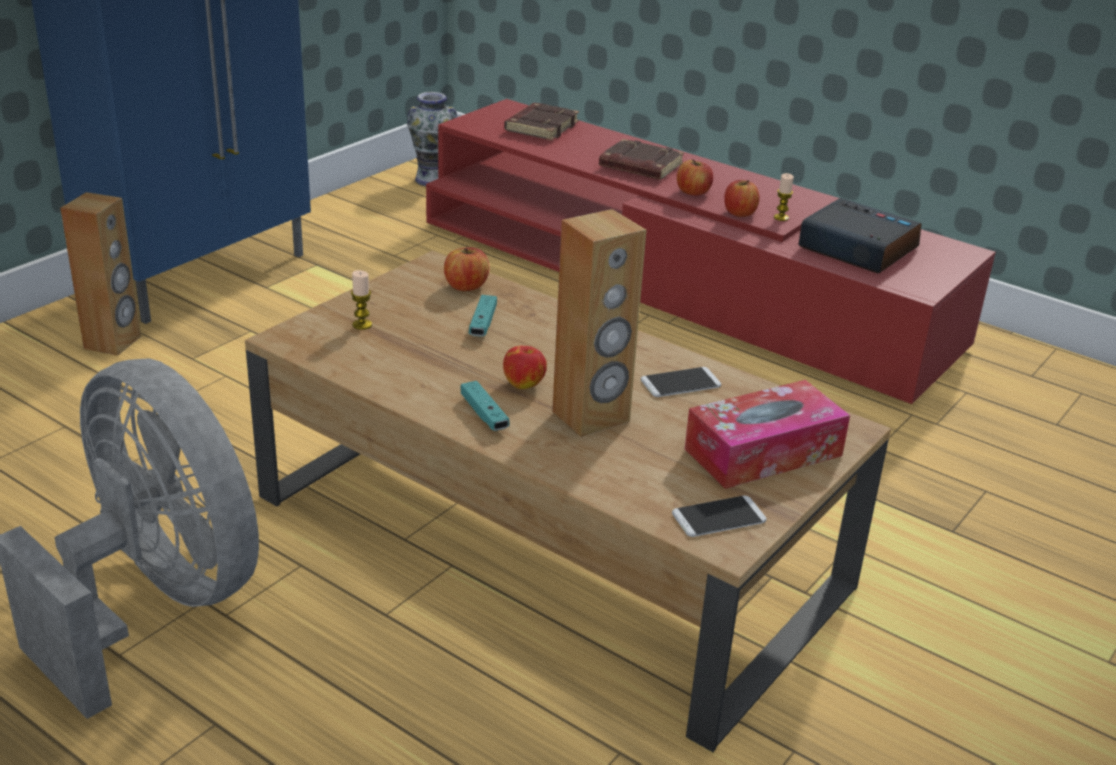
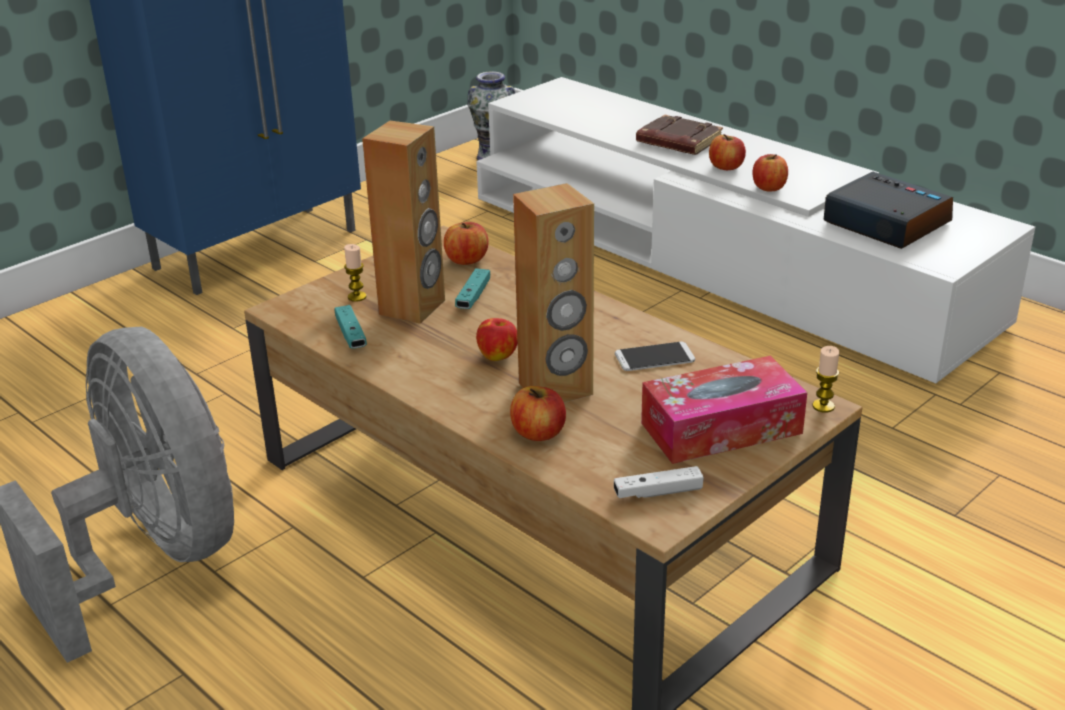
camera: 10 degrees right, 0 degrees up
brown speaker [60,192,141,356] -> brown speaker moved to [362,120,445,324]
red tv stand [426,99,996,404] -> white tv stand [476,77,1035,383]
turquoise game controller [461,381,509,431] -> turquoise game controller moved to [334,305,367,349]
brown book [504,103,579,140] -> none
phone [672,496,767,537] -> white game controller [614,466,704,498]
candle [774,173,794,221] -> candle moved to [812,346,839,413]
none -> apple [510,386,566,441]

